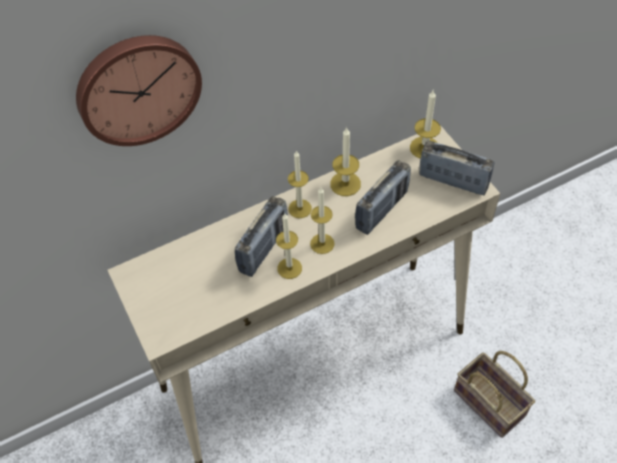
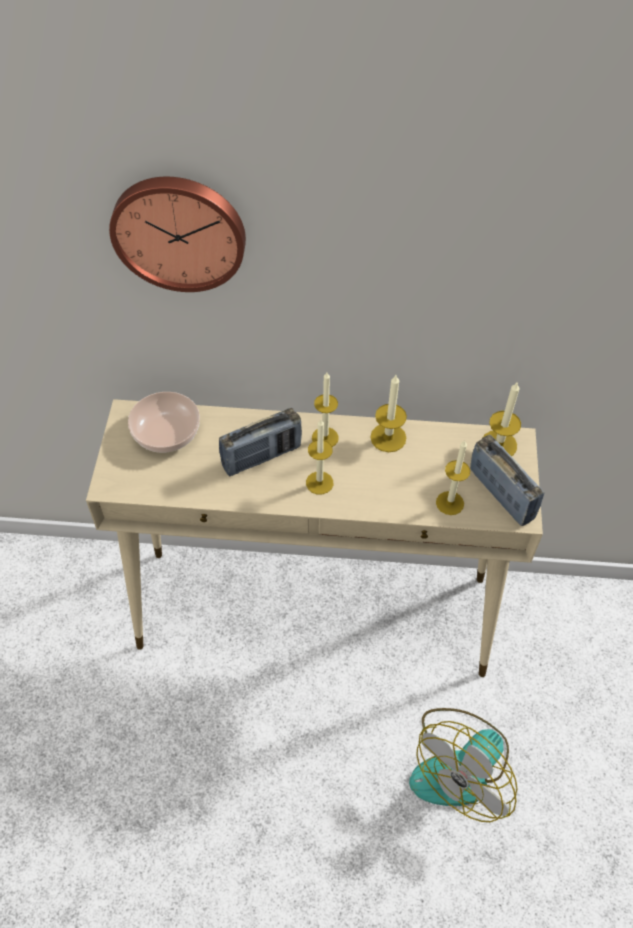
camera: 30 degrees right, 0 degrees up
candle [276,213,302,279] -> candle moved to [436,441,470,515]
radio [355,160,411,235] -> none
basket [454,351,535,438] -> fan [409,708,518,822]
none -> bowl [128,392,200,453]

